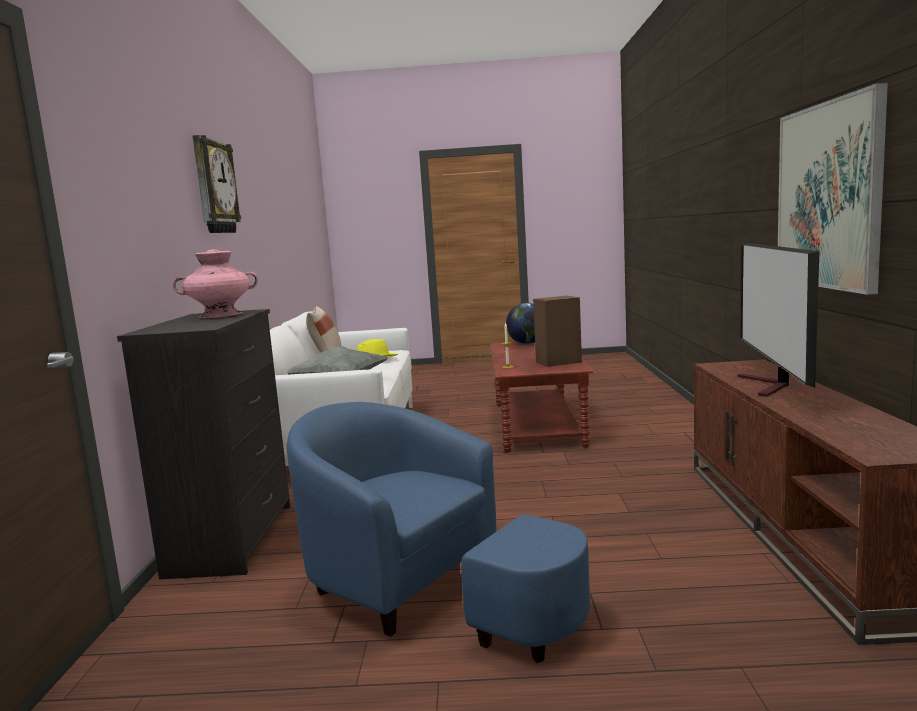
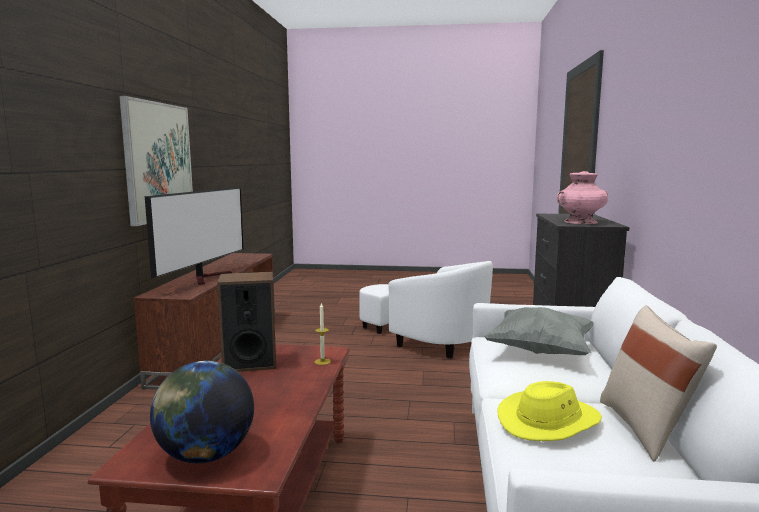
camera: 175 degrees left, 0 degrees up
wall clock [193,135,241,233] -> none
blue armchair [287,402,590,663] -> white armchair [359,261,493,358]

